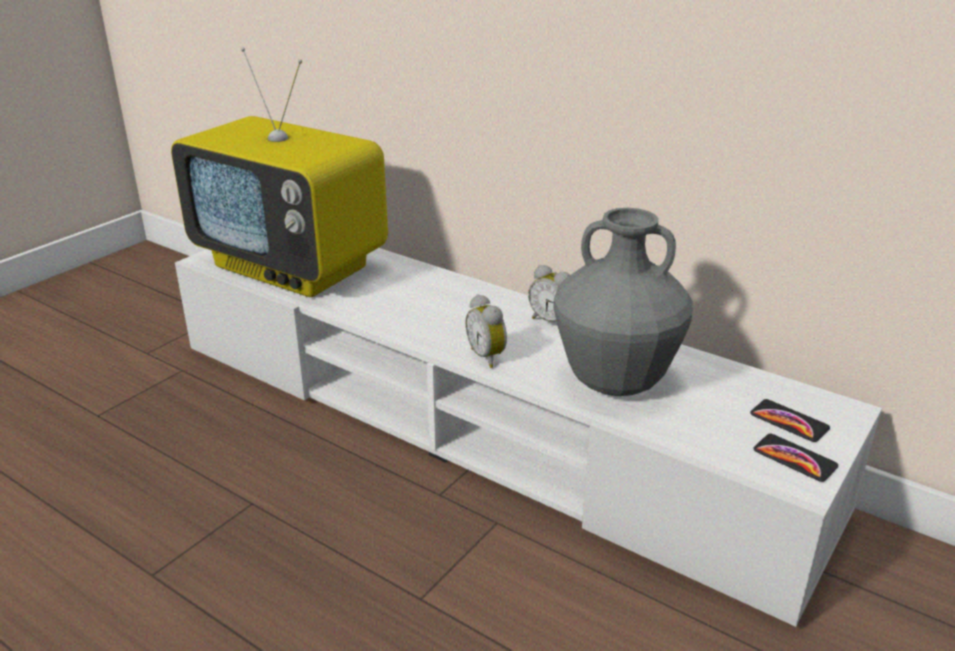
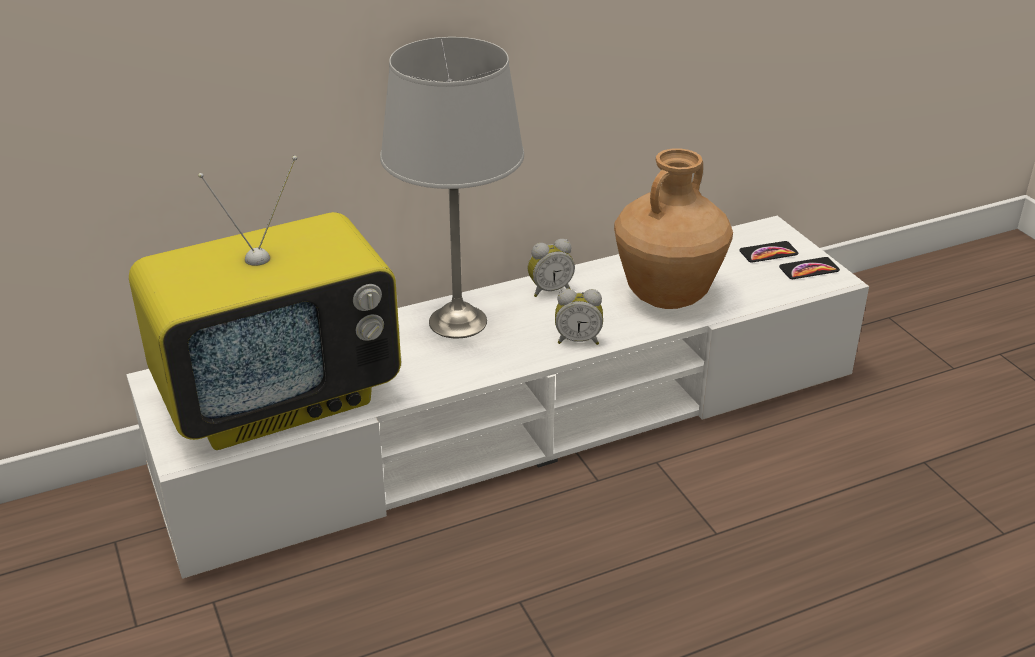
camera: 60 degrees left, 5 degrees up
grey vase [553,208,693,396] -> brown vase [614,148,733,309]
none -> grey table lamp [380,37,524,339]

